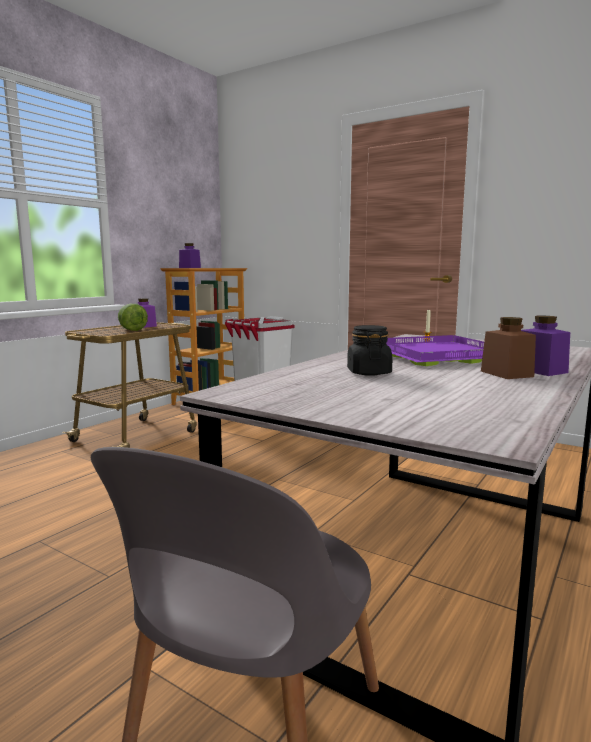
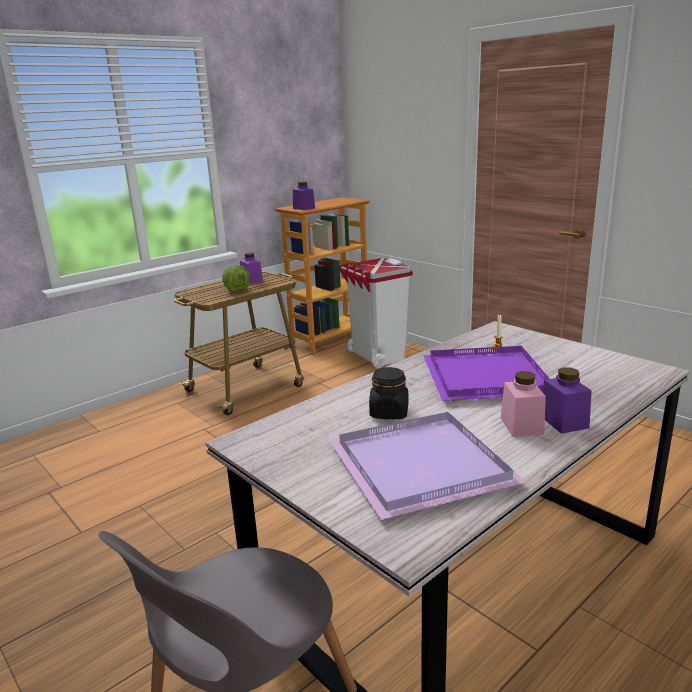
camera: 15 degrees right, 10 degrees up
brown jar [481,317,536,379] -> pink jar [501,371,546,437]
none -> purple tray [330,412,526,520]

